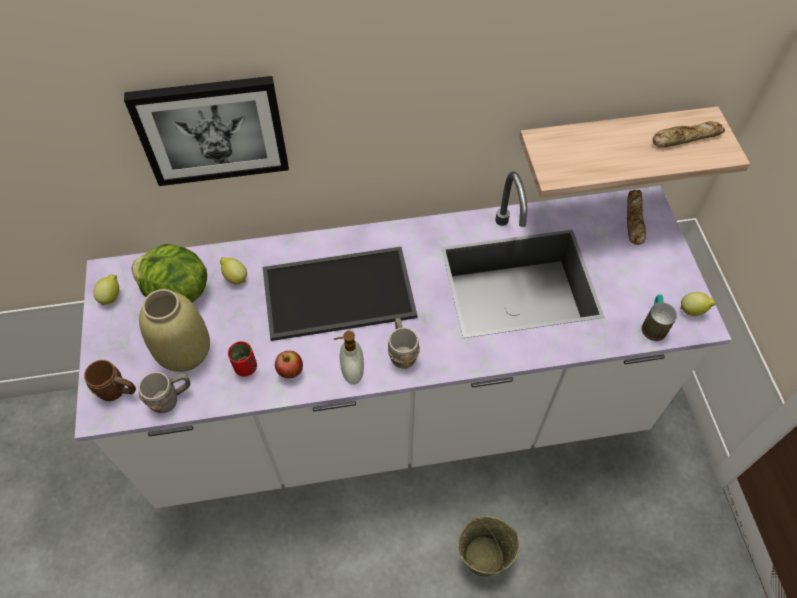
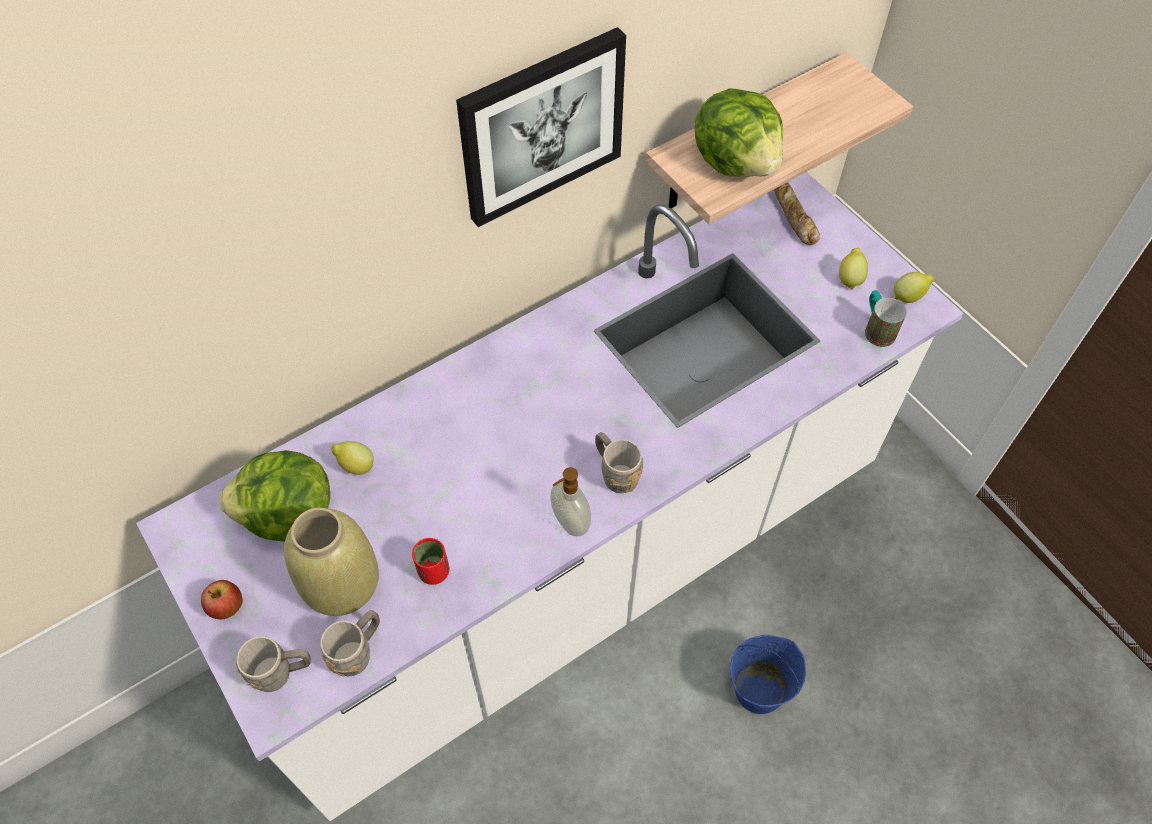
camera: 25 degrees left, 0 degrees up
brown mug [84,360,136,401] -> grey mug [235,636,311,692]
lemon [93,275,119,306] -> lemon moved to [839,248,868,290]
picture [124,76,289,186] -> picture moved to [456,27,626,227]
tray [262,247,417,341] -> none
apple [275,351,303,378] -> apple moved to [201,580,243,619]
beige bucket [458,516,520,576] -> blue bucket [730,635,806,714]
bread [653,121,725,147] -> none
none -> lettuce [695,88,783,177]

